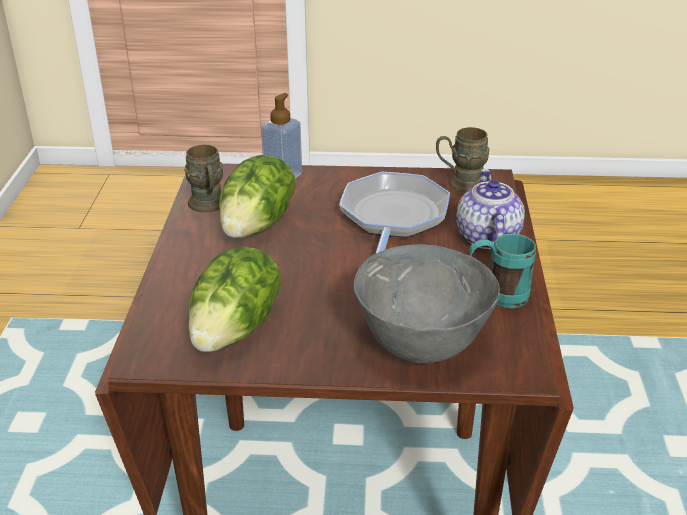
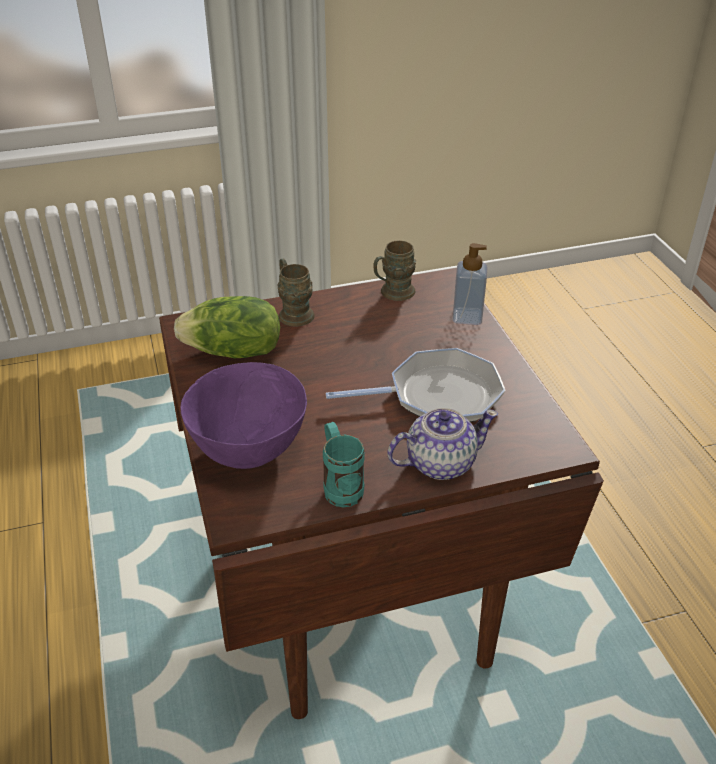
camera: 70 degrees right, 5 degrees up
lettuce [219,155,296,238] -> none
grey bowl [353,244,500,363] -> purple bowl [181,362,307,469]
brown mug [436,127,490,193] -> brown mug moved to [277,258,315,327]

